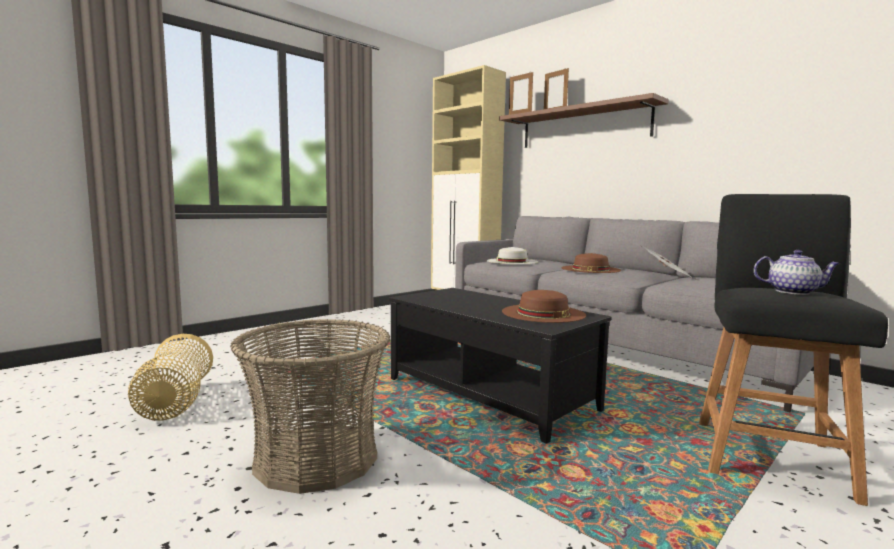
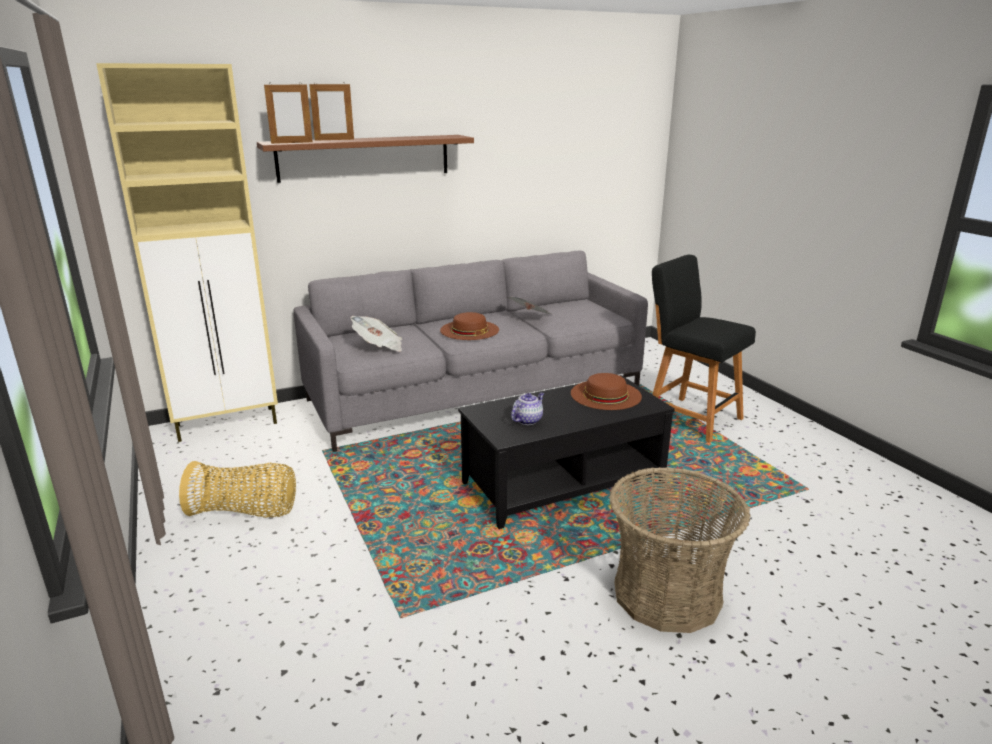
camera: 70 degrees left, 15 degrees up
basket [128,334,213,420] -> basket moved to [179,461,296,518]
white hat [487,247,538,264] -> newspaper [350,316,402,352]
teapot [754,250,840,295] -> teapot moved to [511,392,544,425]

